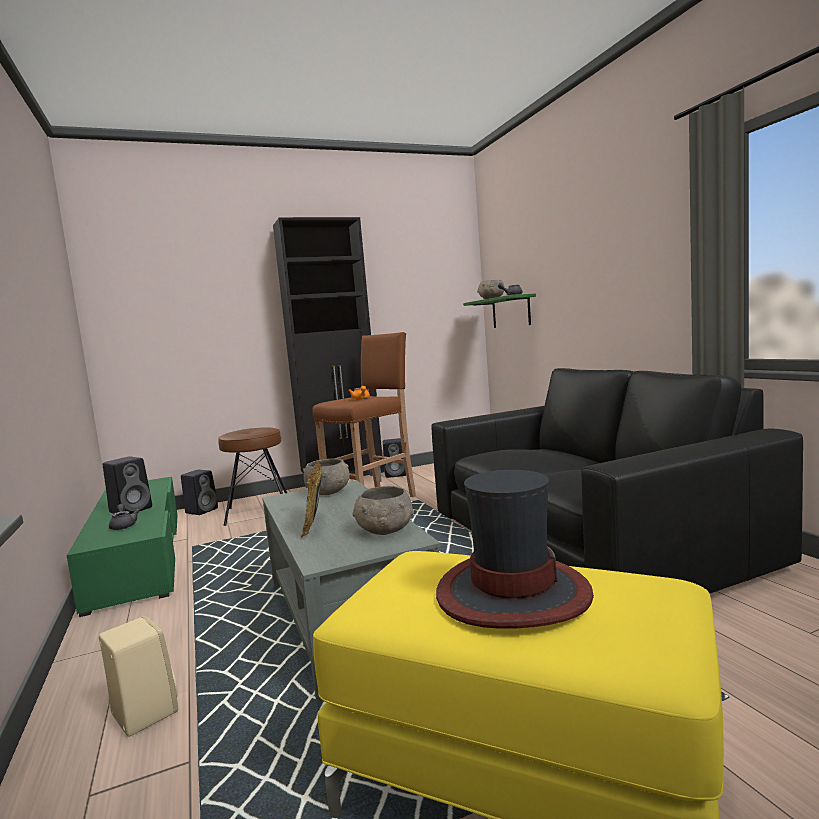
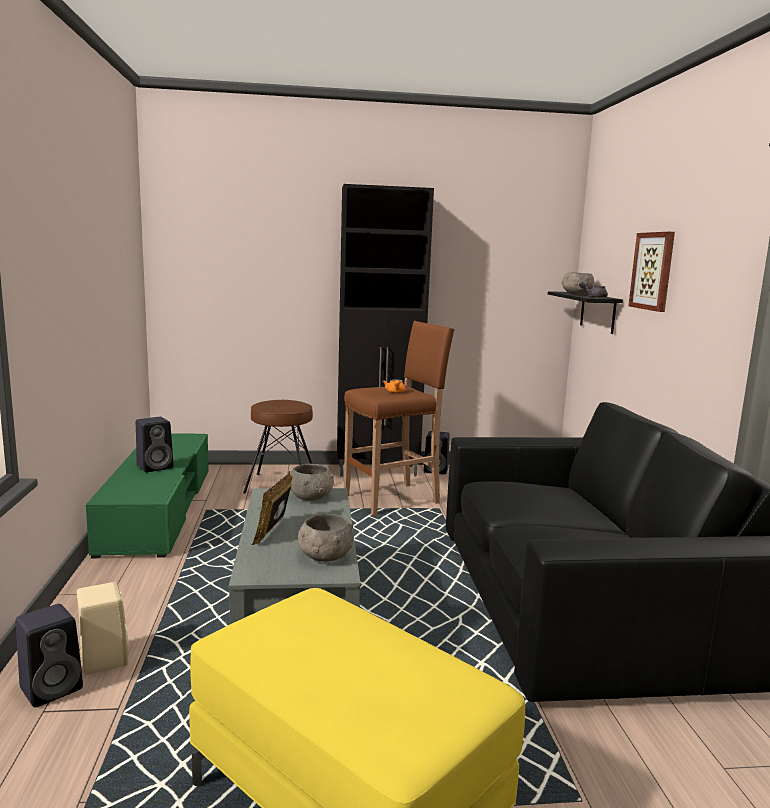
camera: 15 degrees right, 5 degrees up
grey teapot [109,504,140,530] -> none
black speaker [181,470,218,515] -> black speaker moved to [15,604,83,708]
hat [436,470,594,629] -> none
green shelf [463,293,536,328] -> black shelf [548,291,623,334]
none -> picture [628,232,675,312]

